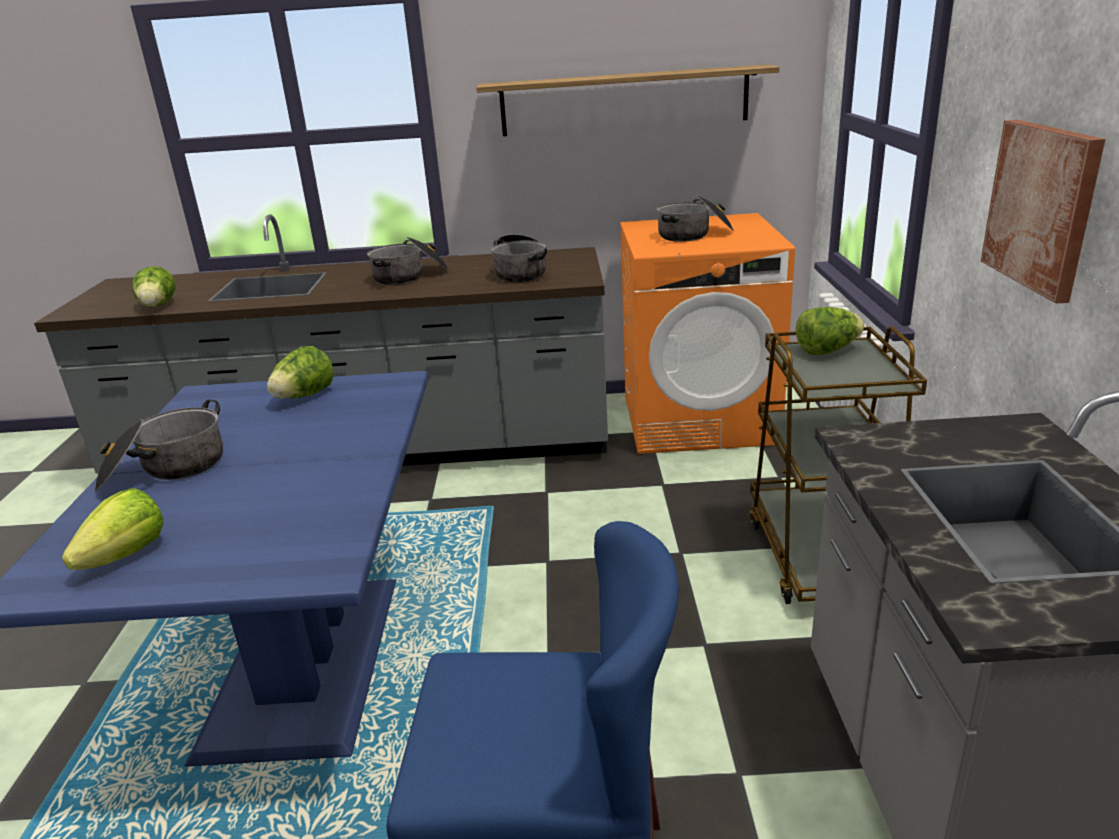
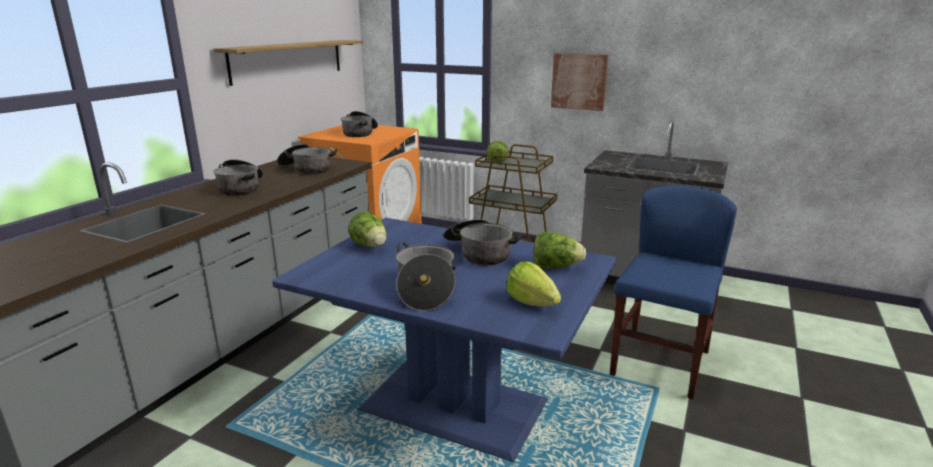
camera: 65 degrees left, 5 degrees down
lettuce [132,266,176,307] -> lettuce moved to [534,232,586,268]
none -> cooking pot [443,219,522,265]

